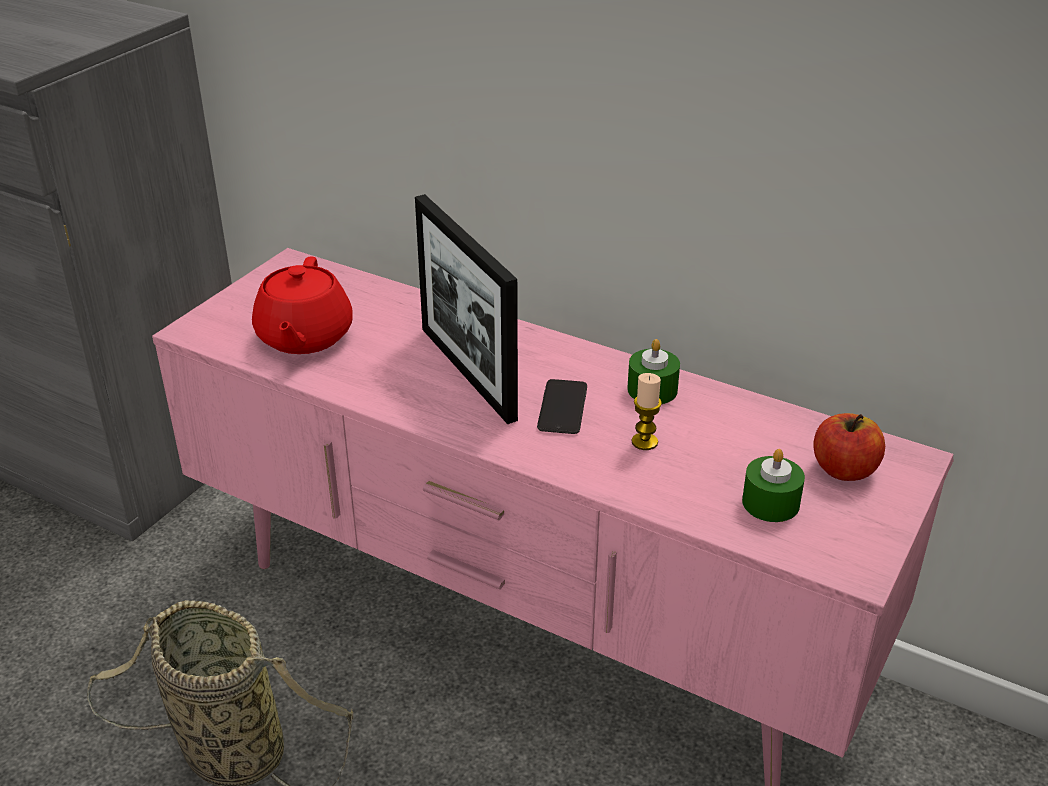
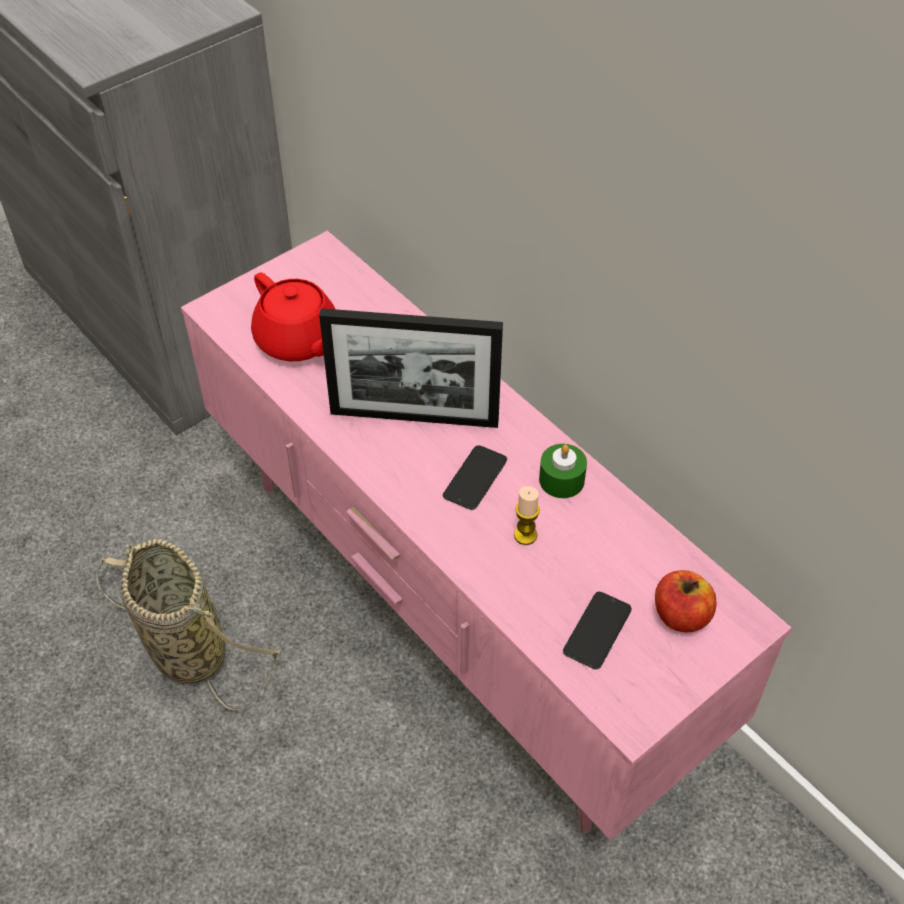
camera: 20 degrees right, 15 degrees up
red teapot [252,256,353,354] -> red teapot turned 60 degrees counterclockwise [251,272,335,361]
picture frame [415,194,518,424] -> picture frame turned 75 degrees counterclockwise [319,308,503,428]
green candle [742,449,805,522] -> phone [563,592,632,669]

